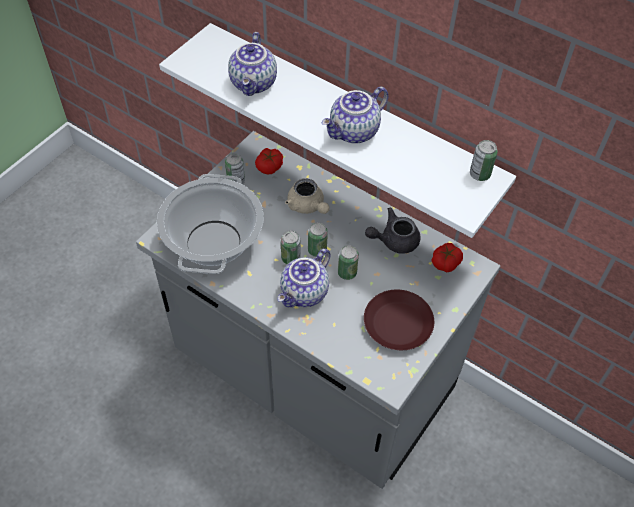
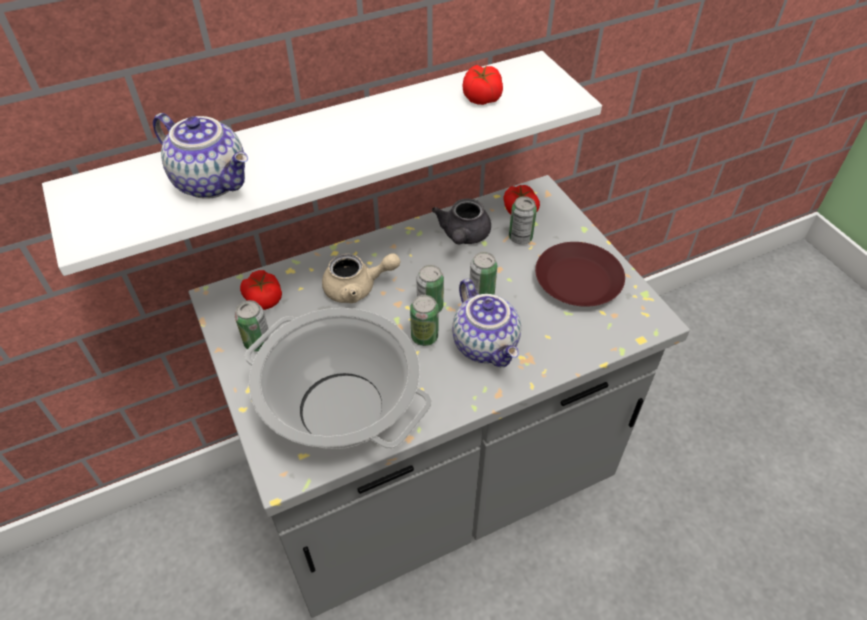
camera: 60 degrees left, 5 degrees down
teapot [322,87,389,144] -> none
can [470,140,498,181] -> can moved to [509,196,537,244]
none -> tomato [462,65,503,105]

